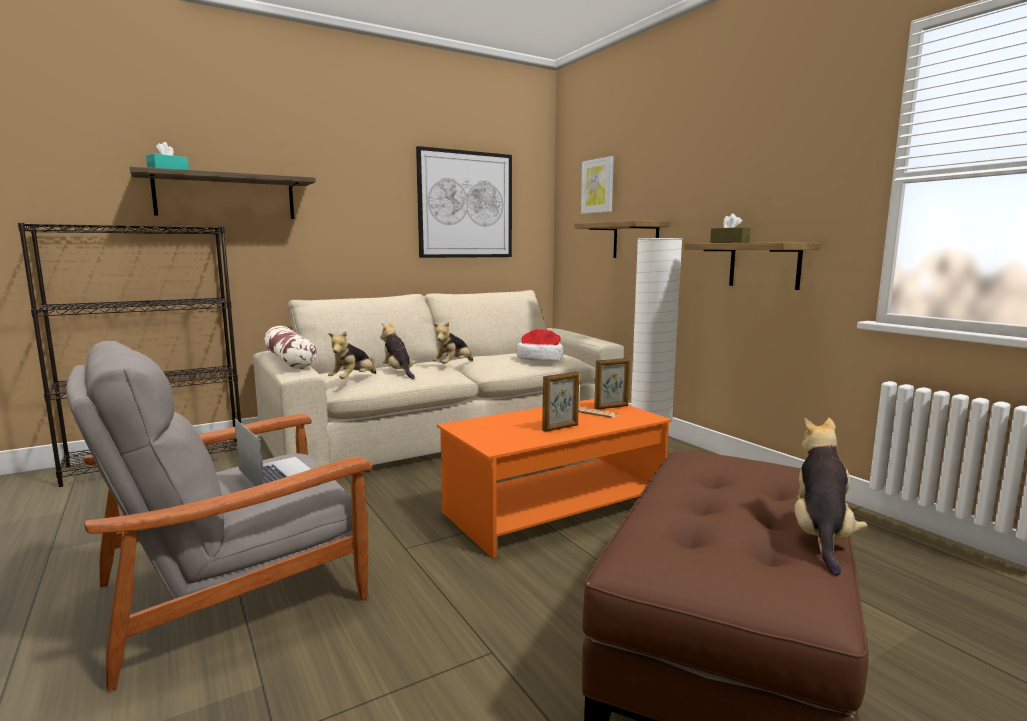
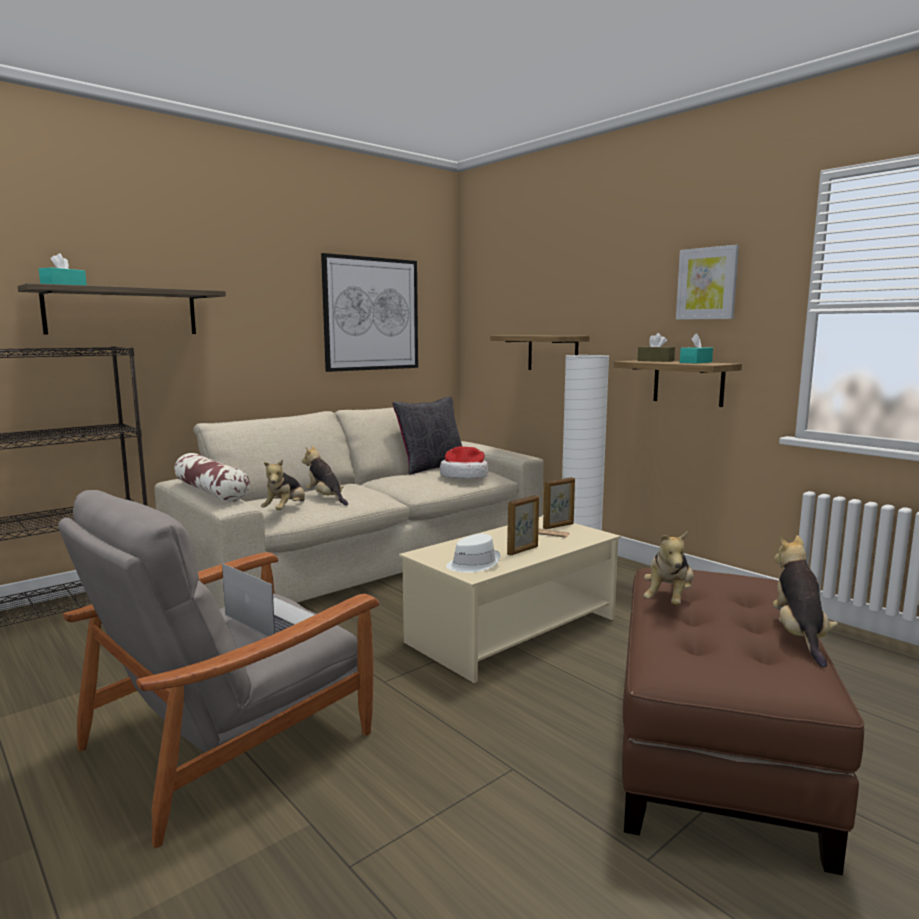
camera: 10 degrees left, 0 degrees up
plush toy [432,322,473,364] -> plush toy moved to [644,531,694,606]
orange coffee table [437,399,672,558] -> beige coffee table [399,516,621,683]
picture [581,156,614,214] -> picture moved to [676,245,739,320]
none -> black pillow [392,397,462,475]
none -> white hat [446,534,501,573]
none -> turquoise tissue box [680,333,713,364]

